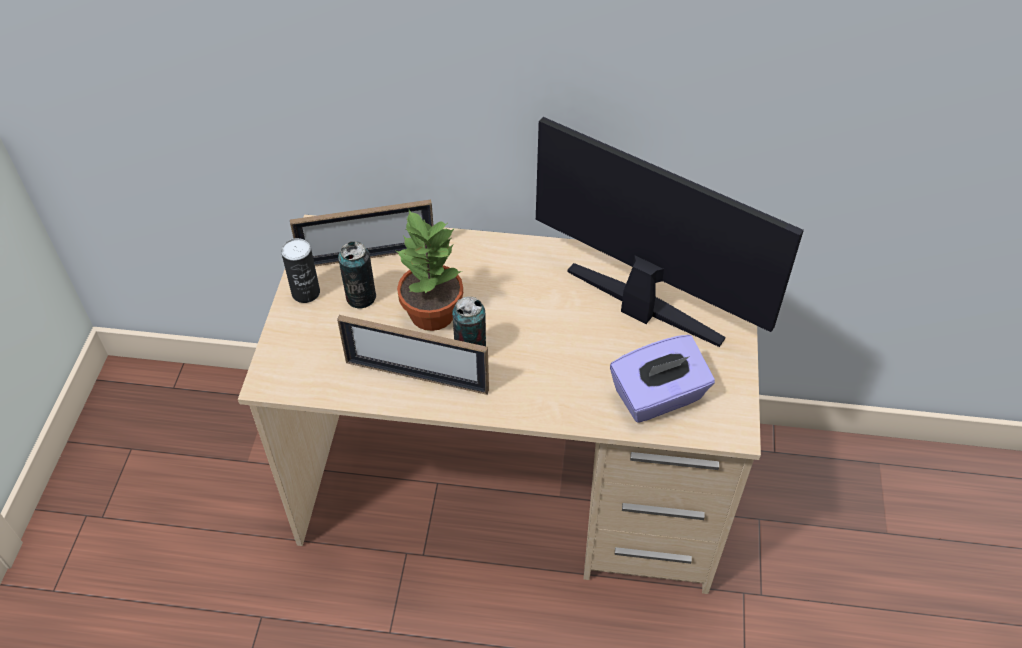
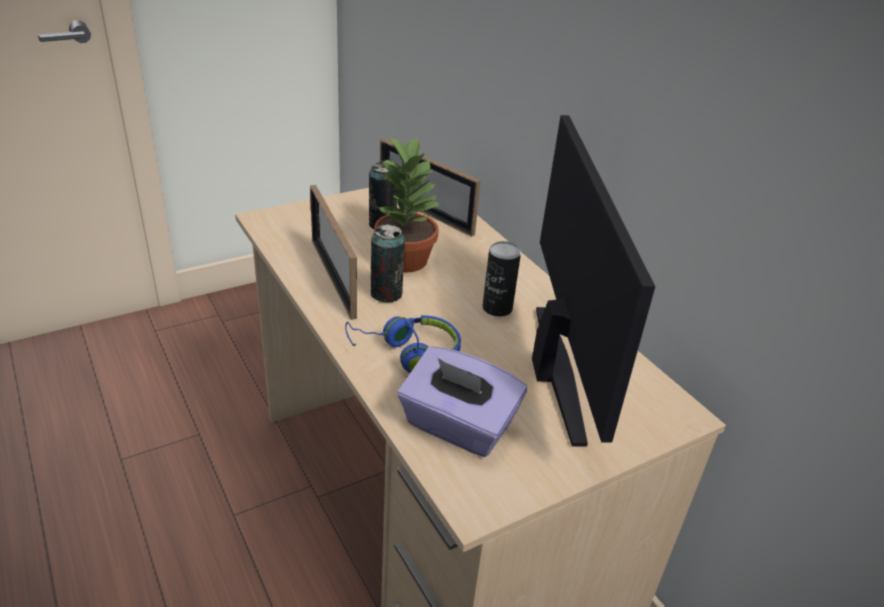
camera: 50 degrees right, 15 degrees down
can [281,238,320,303] -> can moved to [483,241,521,317]
none -> blue headphones [345,315,461,373]

